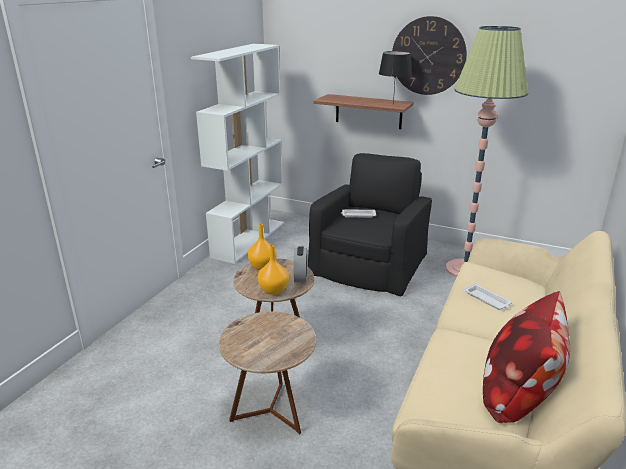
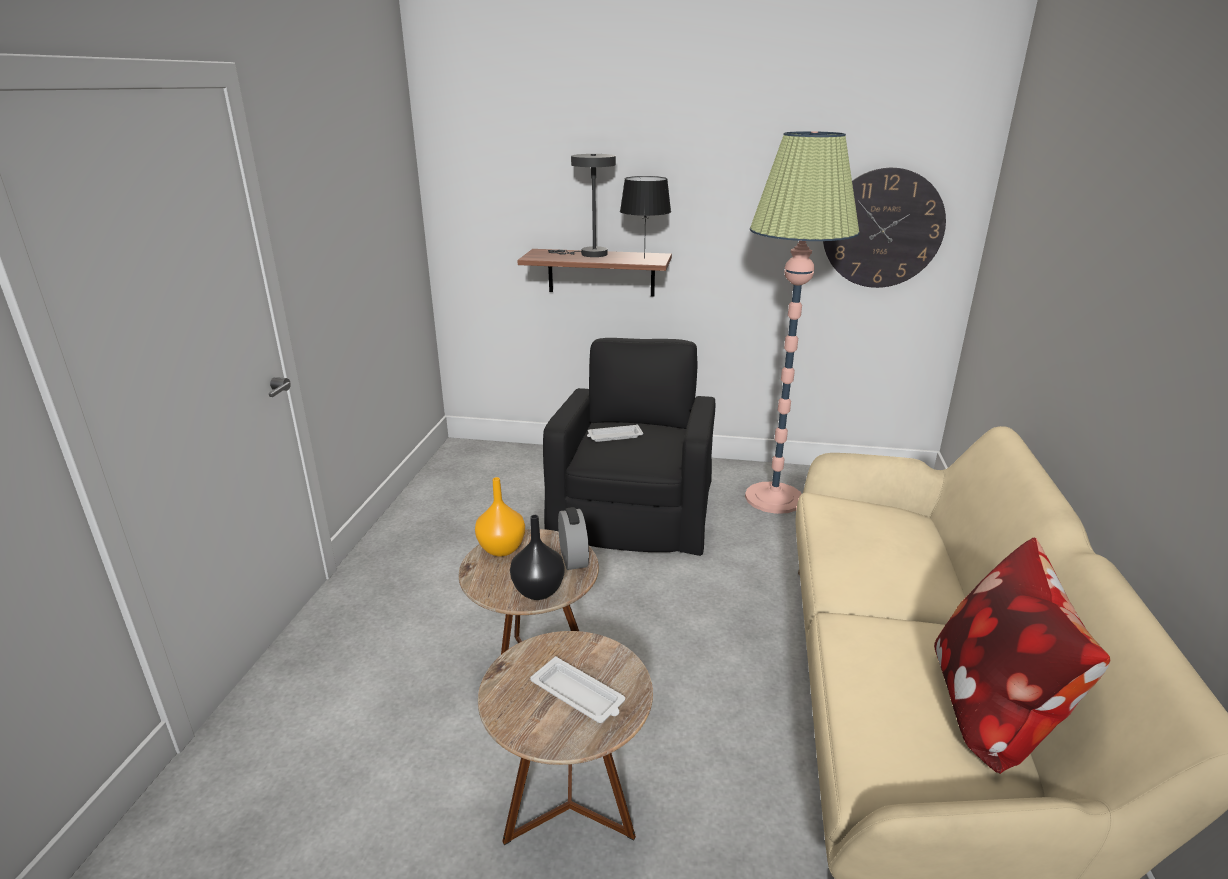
camera: 15 degrees left, 0 degrees up
white bookcase [191,44,284,264] -> none
orange vase [258,245,289,295] -> black vase [510,515,565,600]
wall clock [392,16,467,95] -> wall clock moved to [823,168,946,288]
white tray [464,283,512,310] -> white tray moved to [530,656,625,723]
none -> grey table lamp [548,154,616,257]

